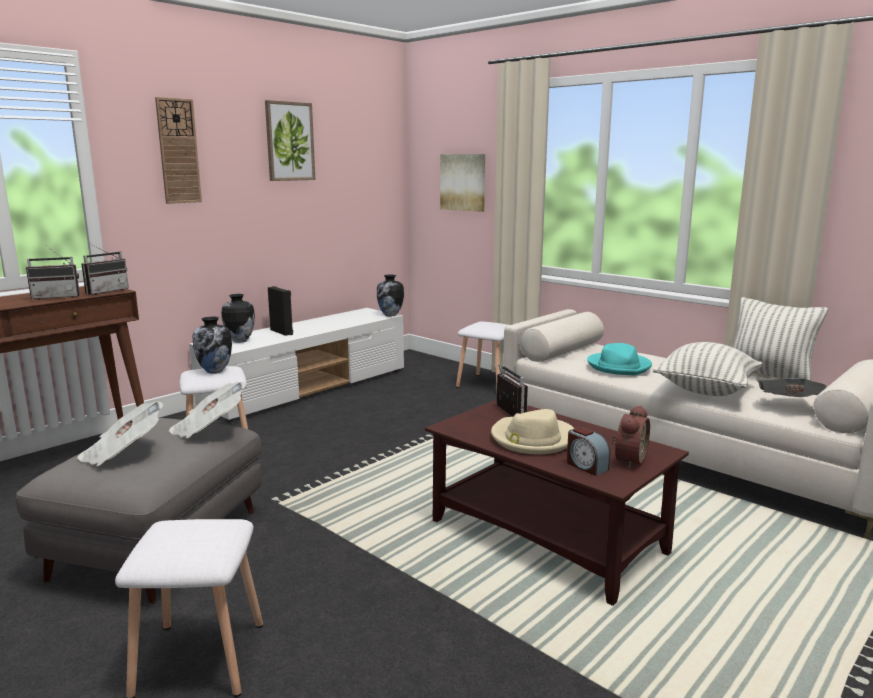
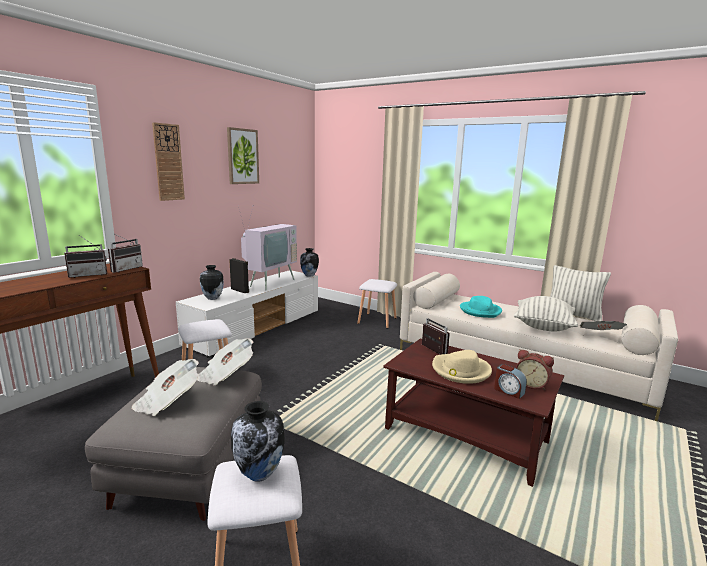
camera: 10 degrees left, 0 degrees up
vase [192,316,232,374] -> vase moved to [231,401,285,482]
picture [440,154,485,212] -> none
alarm clock [612,405,650,469] -> alarm clock turned 105 degrees clockwise [516,349,554,390]
none -> television [238,205,297,290]

